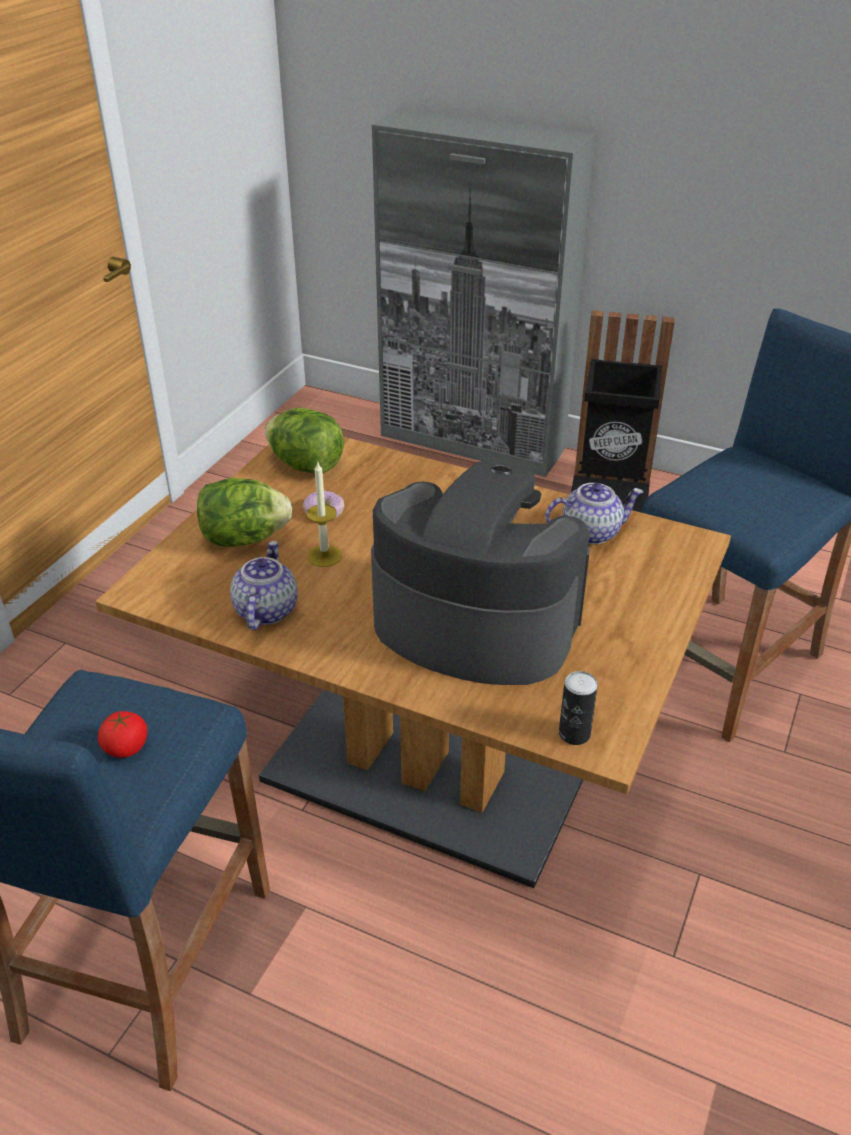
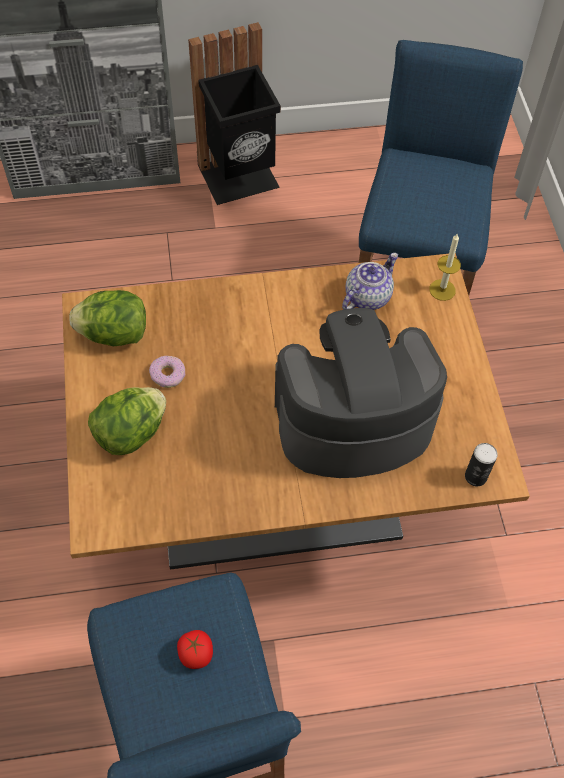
camera: 35 degrees left, 20 degrees up
teapot [230,541,297,630] -> none
candle [307,462,342,567] -> candle moved to [429,234,461,301]

